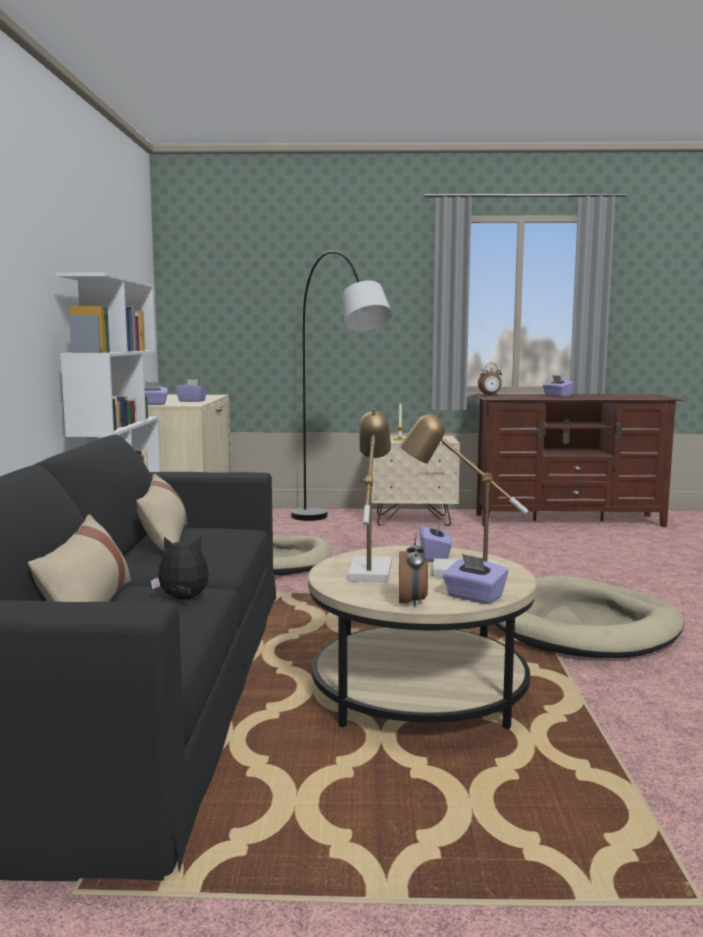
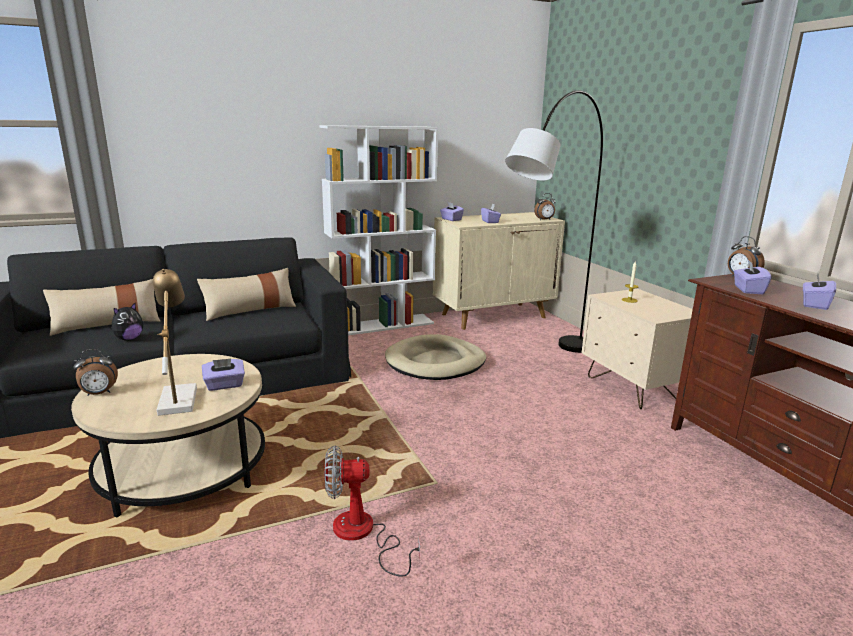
camera: 65 degrees right, 10 degrees up
plush toy [151,537,209,599] -> plush toy turned 60 degrees clockwise [111,303,143,341]
table lamp [348,409,392,583] -> none
purple tissue box [443,554,508,604] -> purple tissue box moved to [734,260,772,294]
beige dog bed [495,576,684,658] -> fan [324,445,420,577]
none -> alarm clock [534,193,556,220]

